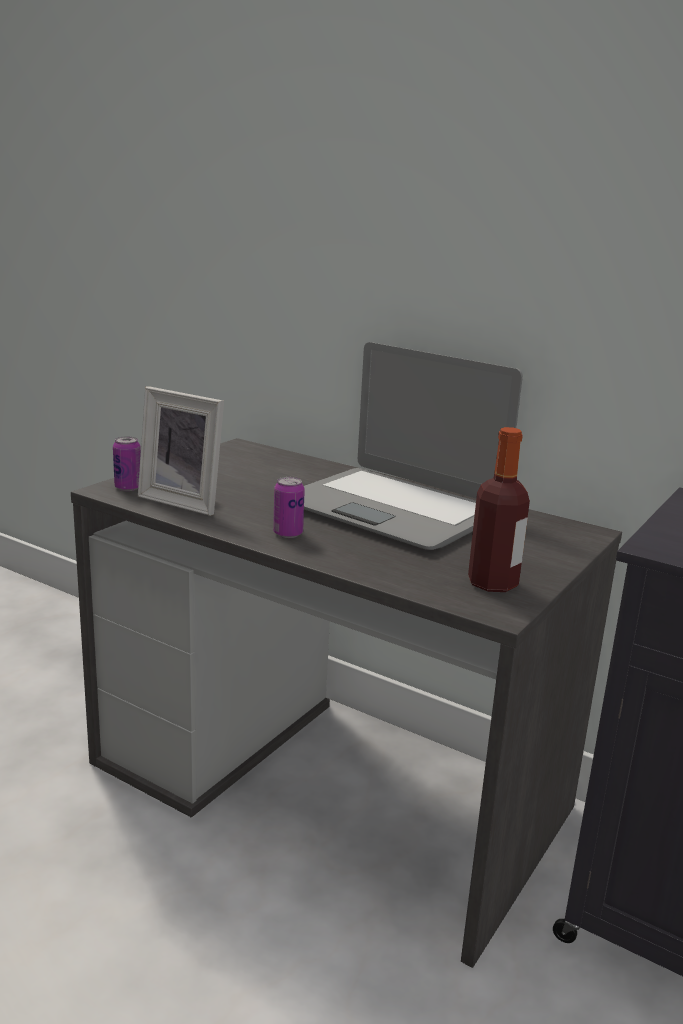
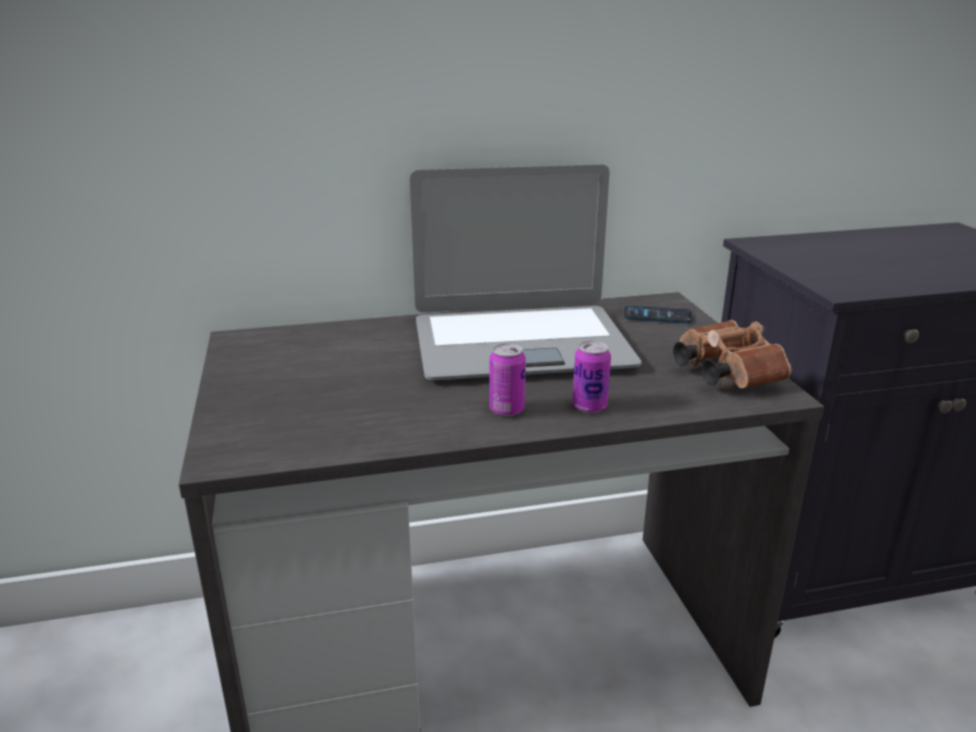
camera: 45 degrees left, 5 degrees up
can [113,436,141,491] -> can moved to [572,341,611,413]
picture frame [138,386,224,516] -> none
bottle [468,427,530,592] -> brown binoculars [673,320,792,390]
none -> phone [624,306,693,324]

